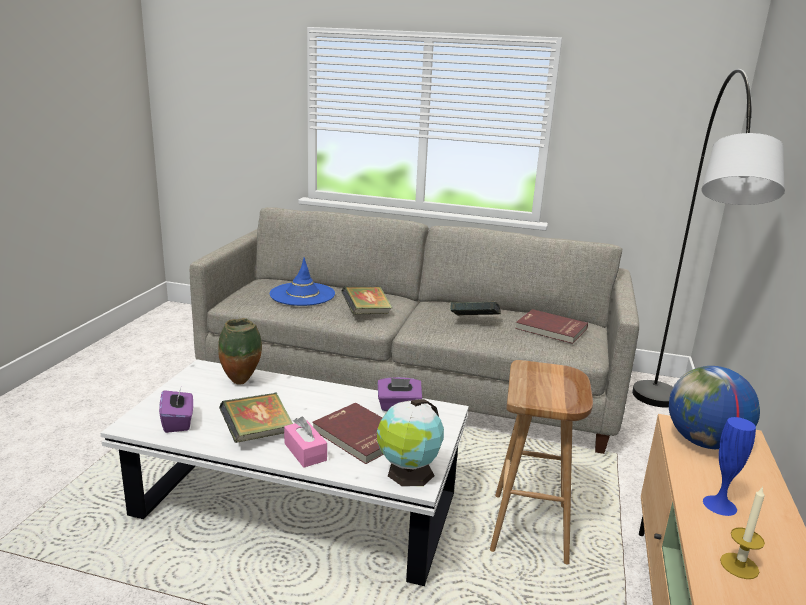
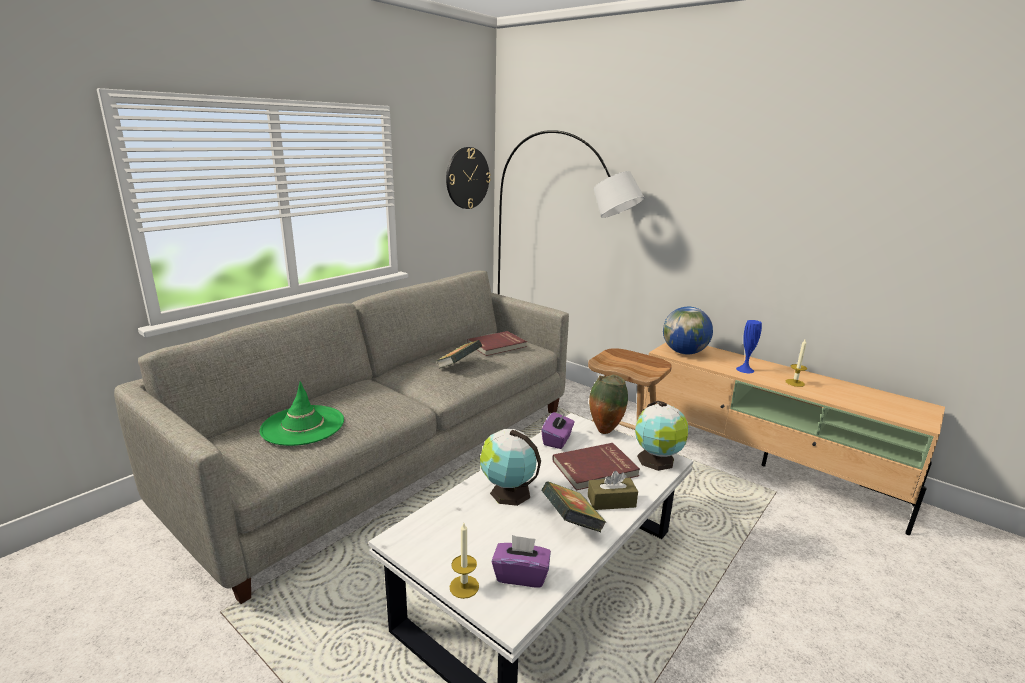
camera: 65 degrees left, 0 degrees up
vase [218,318,262,385] -> vase moved to [589,375,628,434]
blue hat [270,257,335,306] -> green hat [260,381,344,446]
pink tissue box [284,417,327,468] -> brown tissue box [588,471,638,510]
book [341,286,393,314] -> none
none -> wall clock [446,147,491,209]
none -> candle [450,523,479,599]
none -> globe [480,429,541,506]

